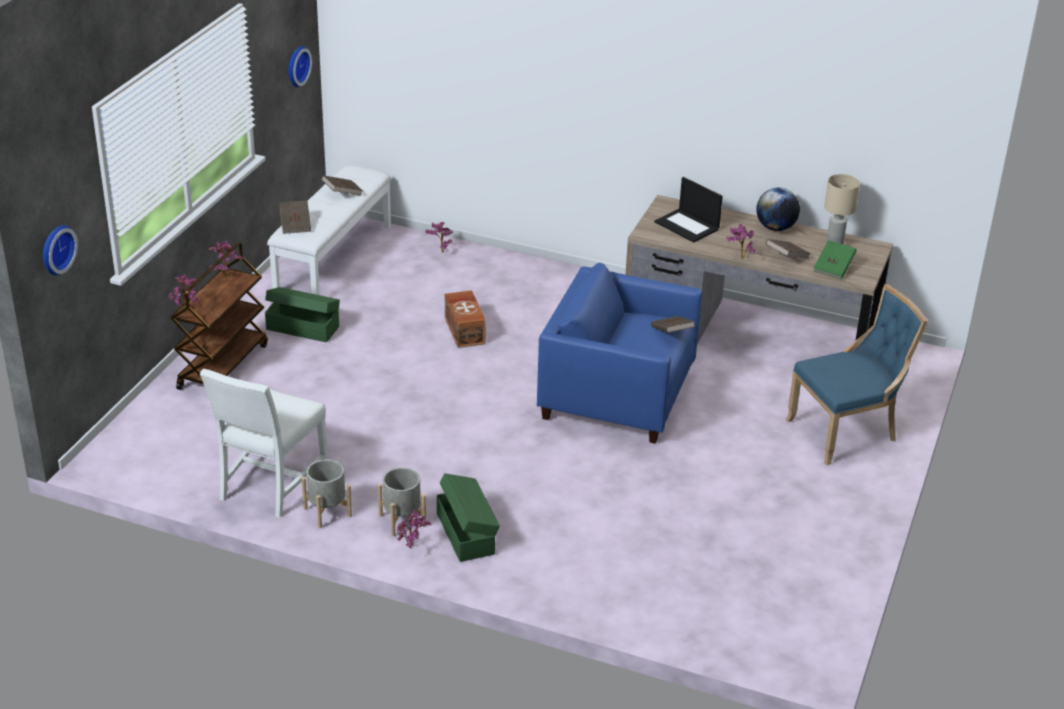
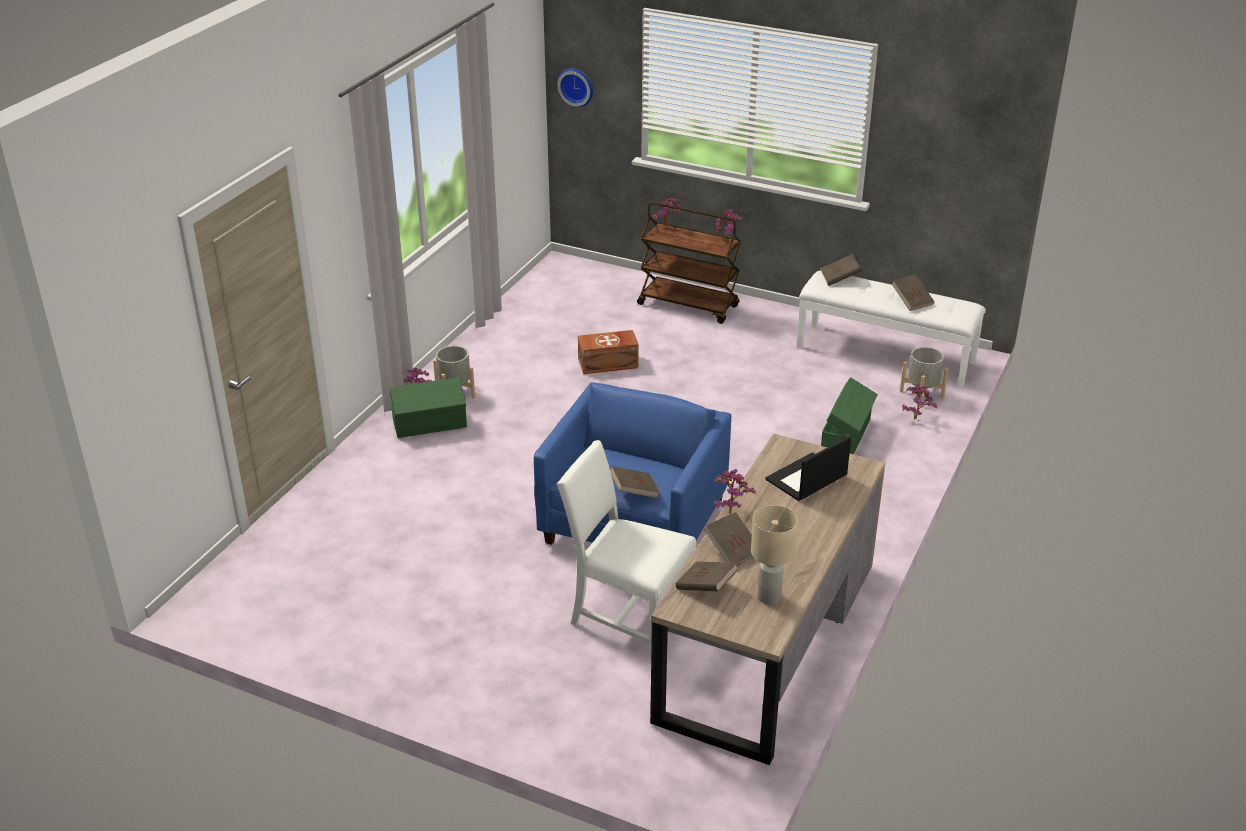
camera: 95 degrees right, 0 degrees up
white chair [200,369,328,518] -> white chair moved to [557,440,696,657]
green storage box [265,287,340,342] -> green storage box moved to [821,377,878,454]
wall clock [288,46,312,87] -> none
grey planter [301,459,352,528] -> grey planter moved to [900,347,949,406]
brown storage box [445,290,486,348] -> brown storage box moved to [578,330,639,374]
globe [756,188,800,231] -> none
blue chair [785,284,928,465] -> none
green book [814,240,857,280] -> brown book [676,561,739,591]

